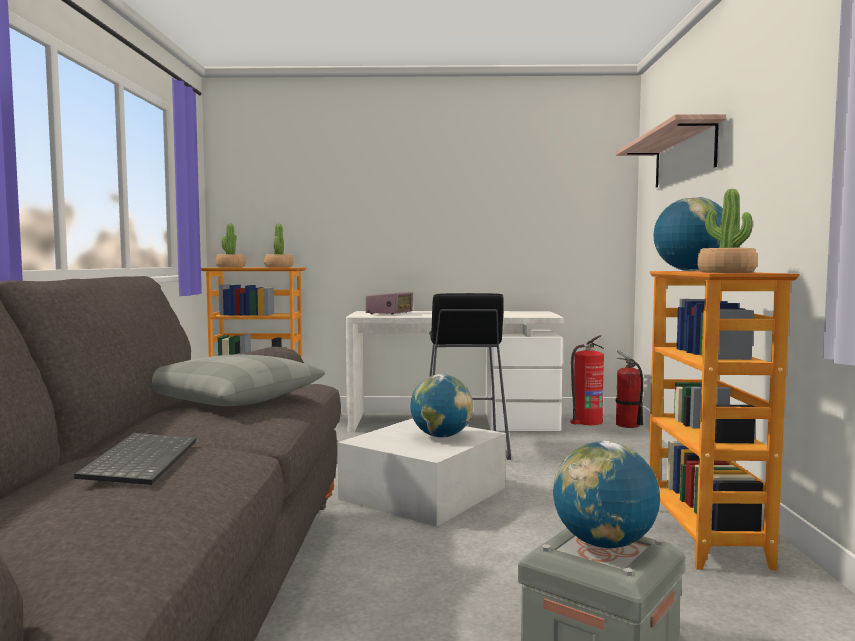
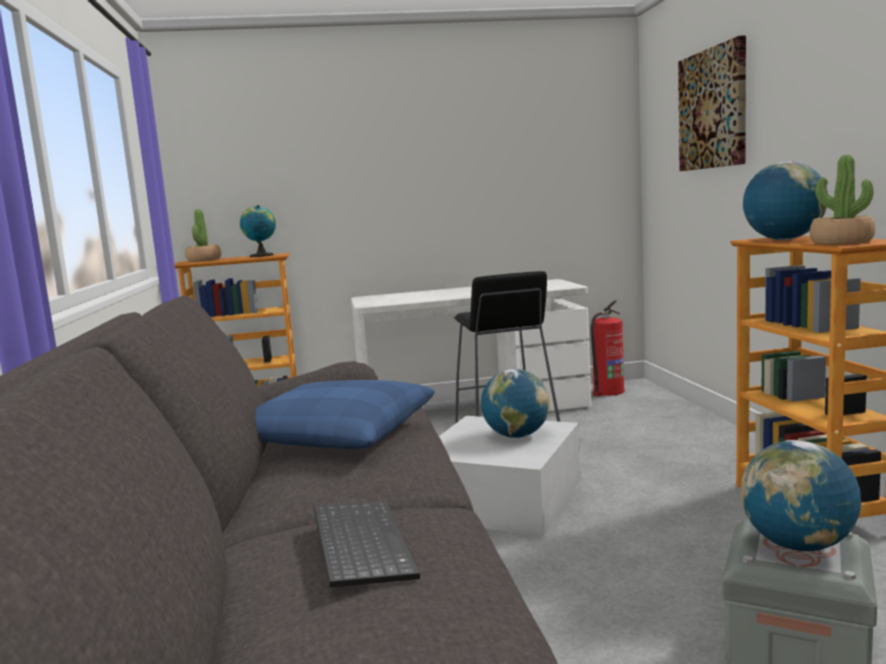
camera: 10 degrees left, 5 degrees up
grey pillow [152,355,325,406] -> blue pillow [255,380,435,449]
potted plant [264,224,294,267] -> globe [240,205,276,257]
radio [366,292,413,315] -> none
shelf [616,114,726,188] -> picture [678,35,746,171]
fire extinguisher [616,350,643,428] -> none

